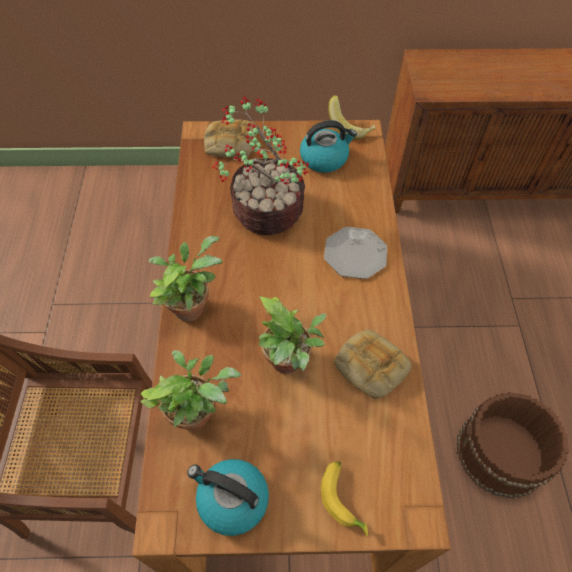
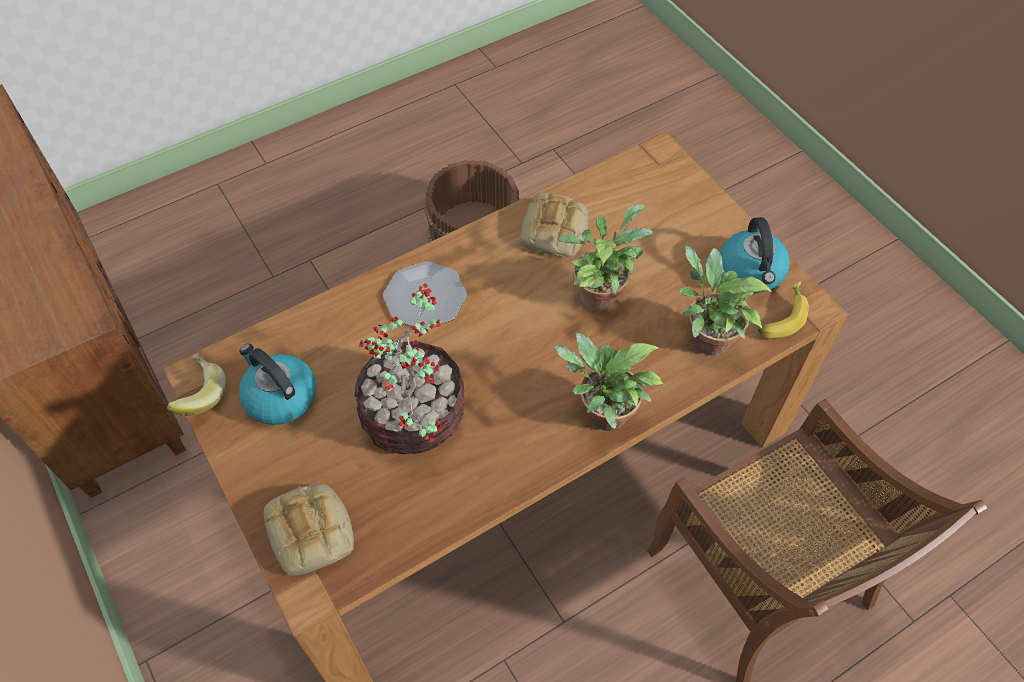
camera: 120 degrees left, 0 degrees up
banana [321,461,368,536] -> banana moved to [758,282,809,339]

